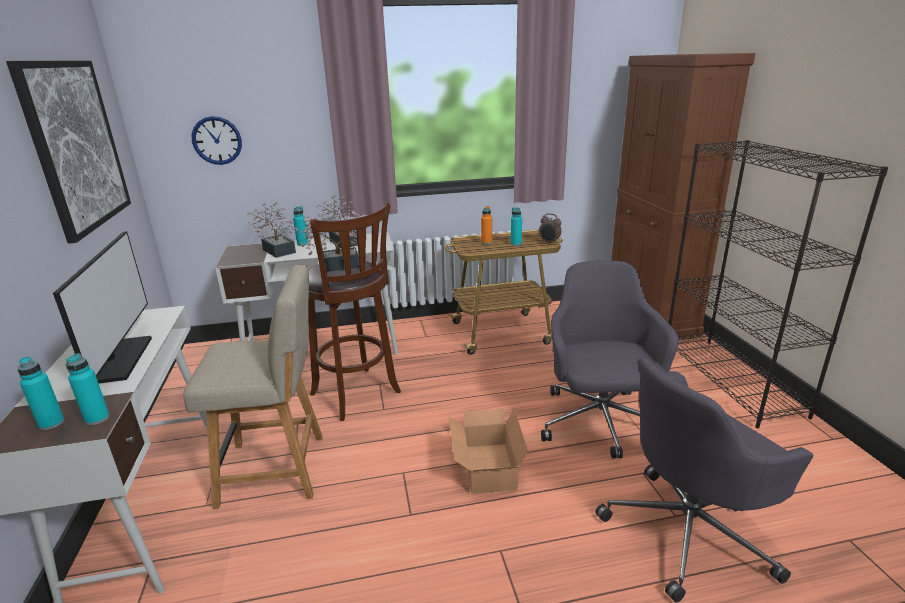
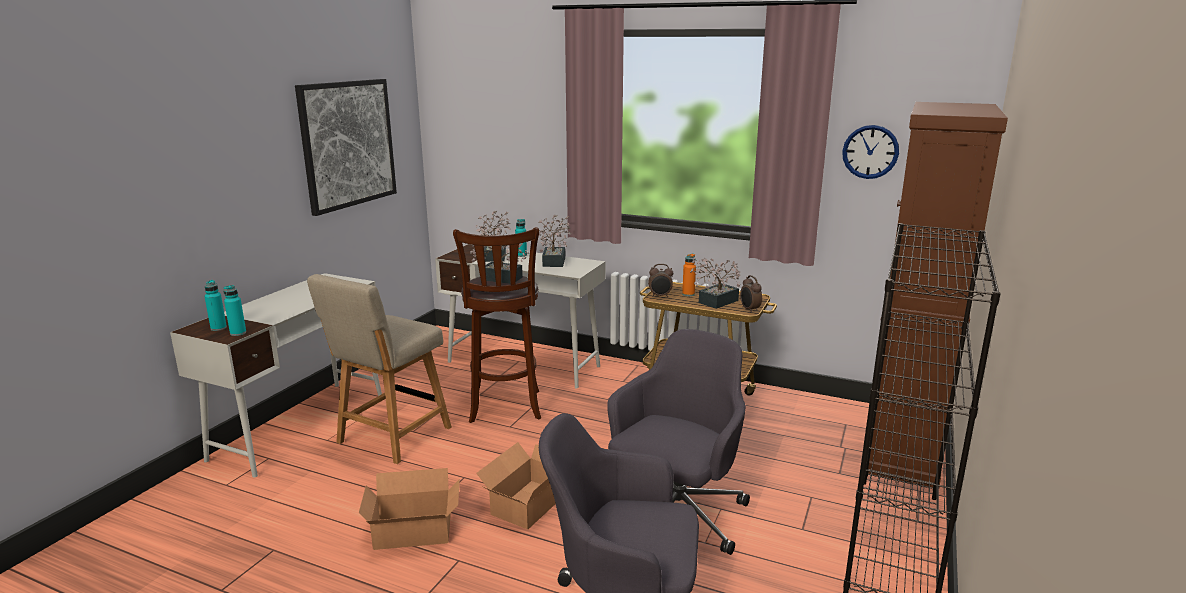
camera: 35 degrees right, 5 degrees down
monitor [53,231,152,384] -> none
beige chair [183,265,323,509] -> beige chair turned 90 degrees clockwise [307,274,452,464]
wall clock [191,116,242,165] -> wall clock moved to [842,125,899,179]
turquoise bottle [511,207,522,246] -> potted plant [690,257,741,309]
none -> cardboard box [359,468,460,550]
none -> alarm clock [648,264,673,297]

